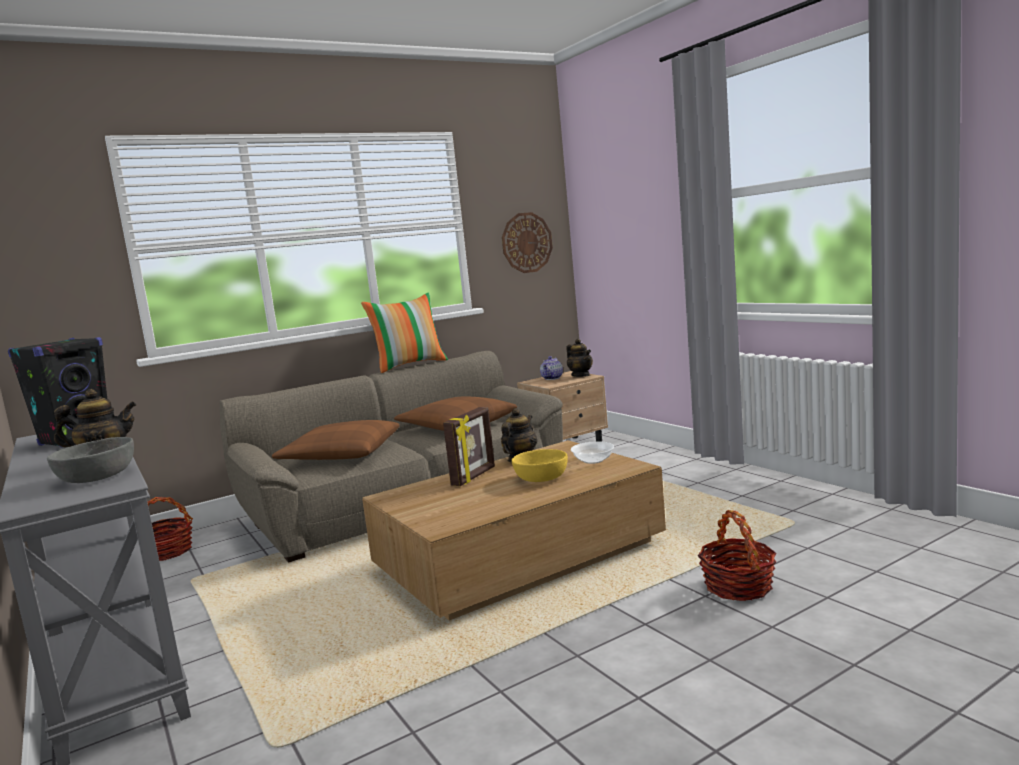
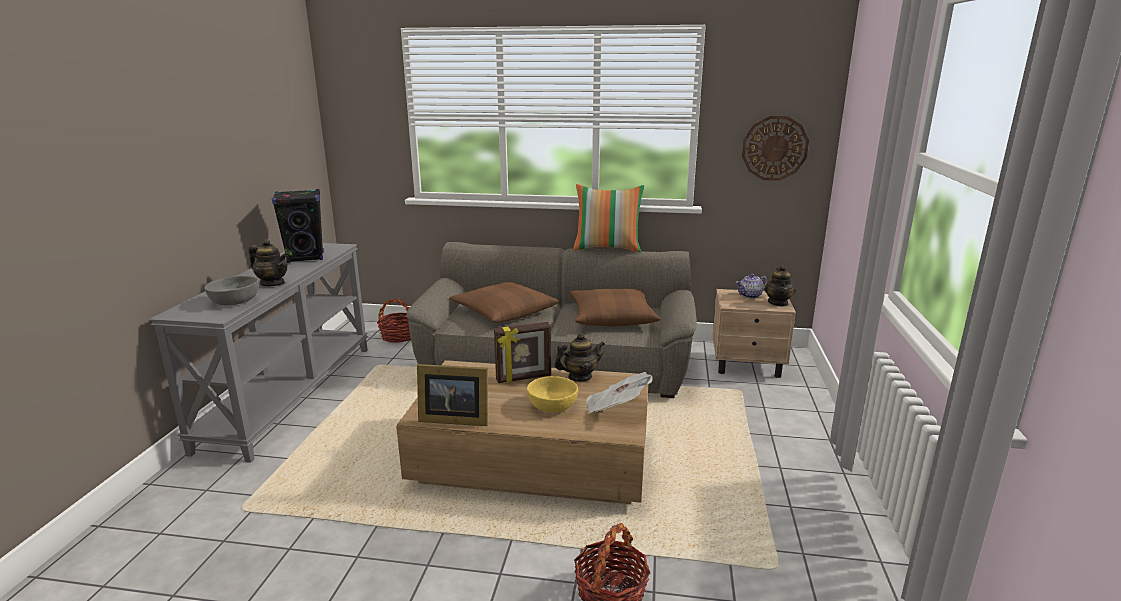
camera: 40 degrees right, 10 degrees up
bowl [571,441,614,464] -> newspaper [586,372,653,414]
none -> picture frame [417,364,488,426]

